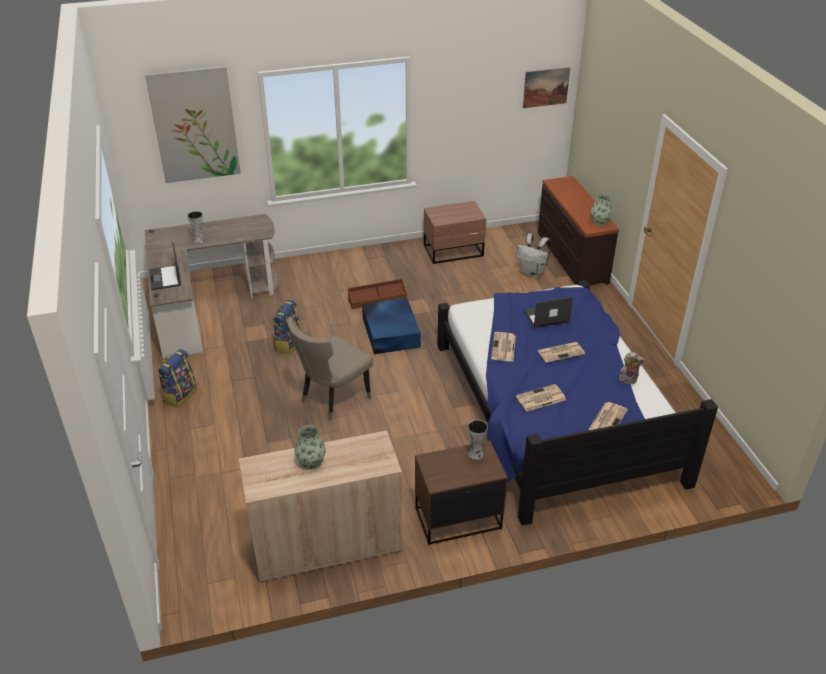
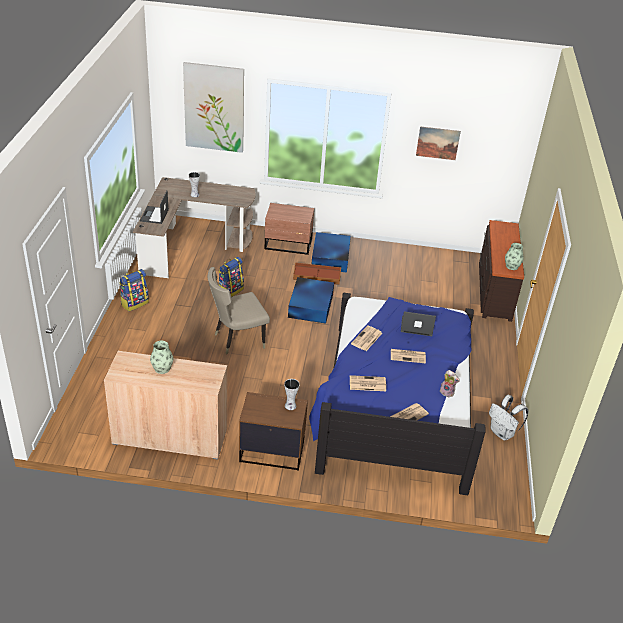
camera: 20 degrees right, 0 degrees up
brown nightstand [424,201,486,264] -> brown nightstand moved to [265,203,314,255]
white backpack [516,233,552,278] -> white backpack moved to [489,395,529,440]
picture [523,67,570,108] -> picture moved to [416,126,461,160]
none -> blue storage box [312,232,351,272]

